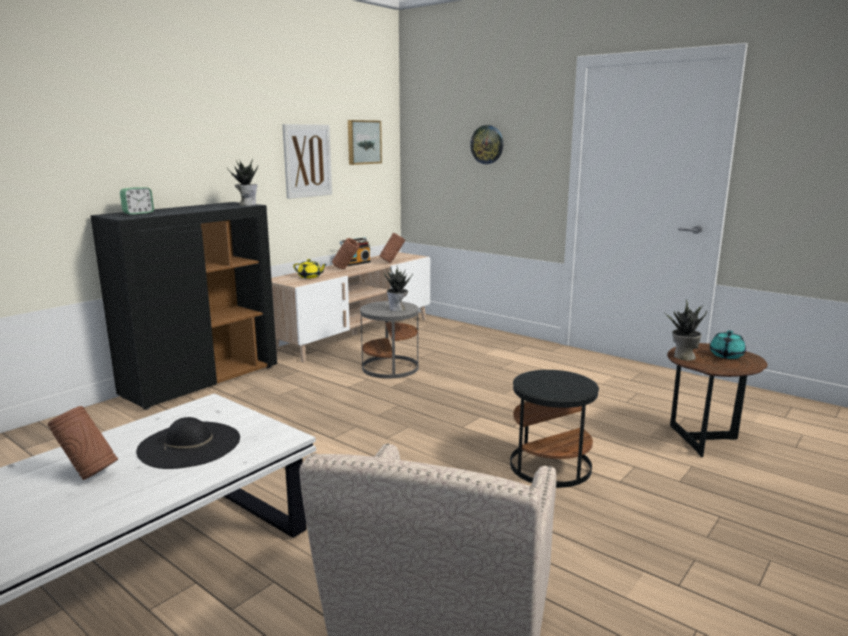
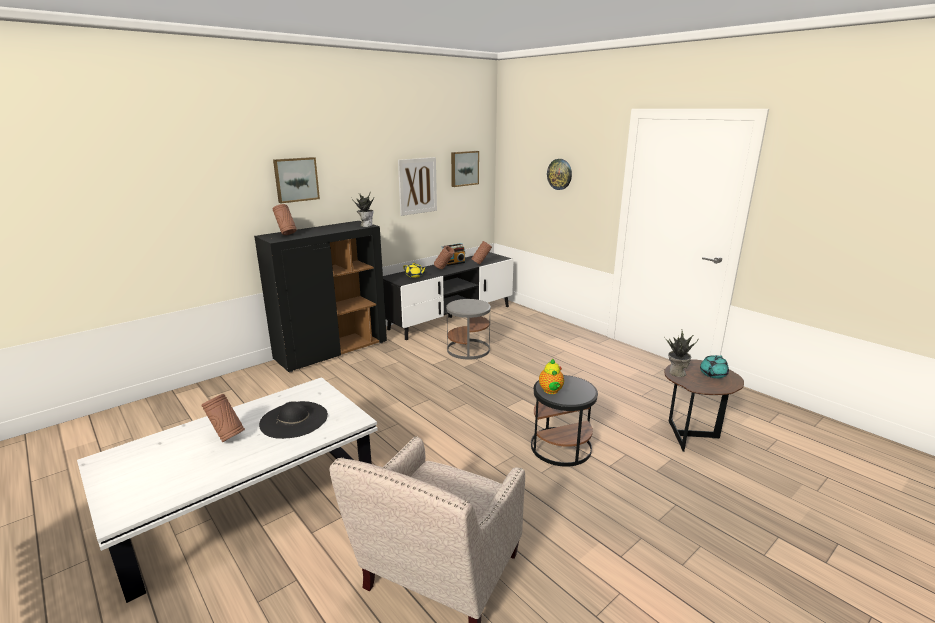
camera: 10 degrees right, 5 degrees up
alarm clock [120,187,154,215] -> brown vase [273,204,297,235]
beige tv stand [271,252,430,363] -> black tv stand [383,252,514,340]
potted plant [384,268,413,312] -> none
none -> picture [273,157,320,203]
none -> teapot [539,359,564,394]

